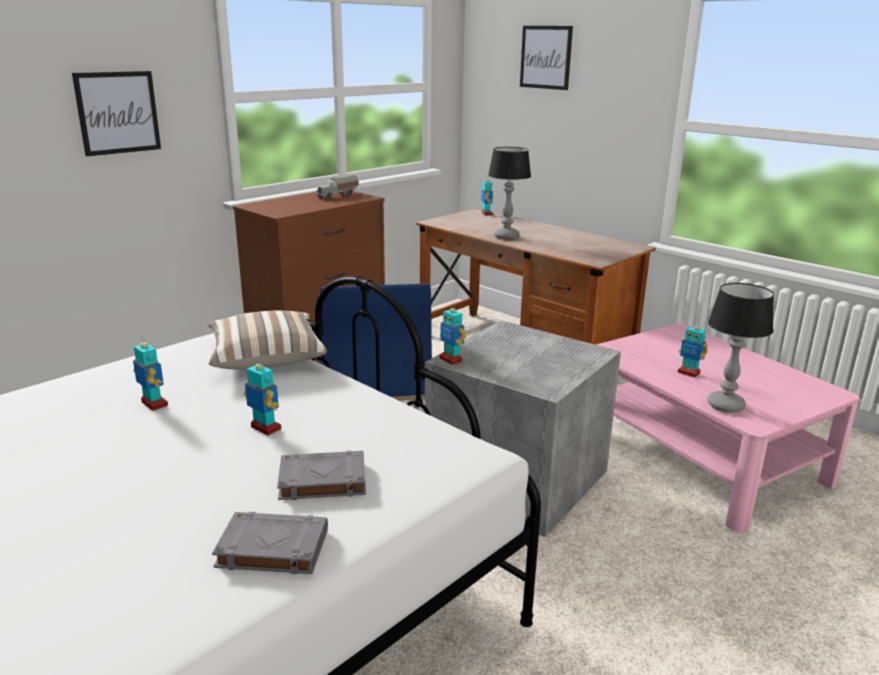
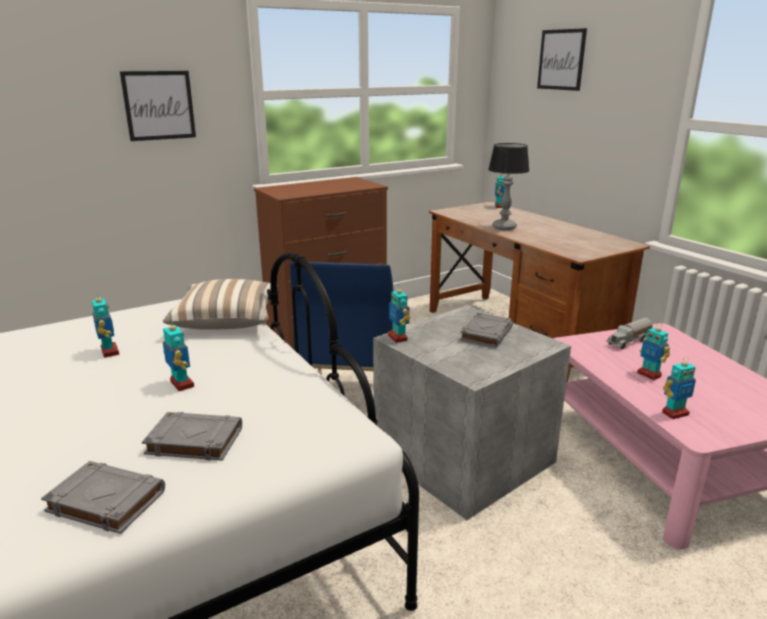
camera: 15 degrees right, 0 degrees up
toy truck [315,175,359,200] -> toy truck moved to [606,318,653,350]
table lamp [707,283,774,413] -> toy robot [662,356,696,419]
none -> grey book [460,313,513,348]

